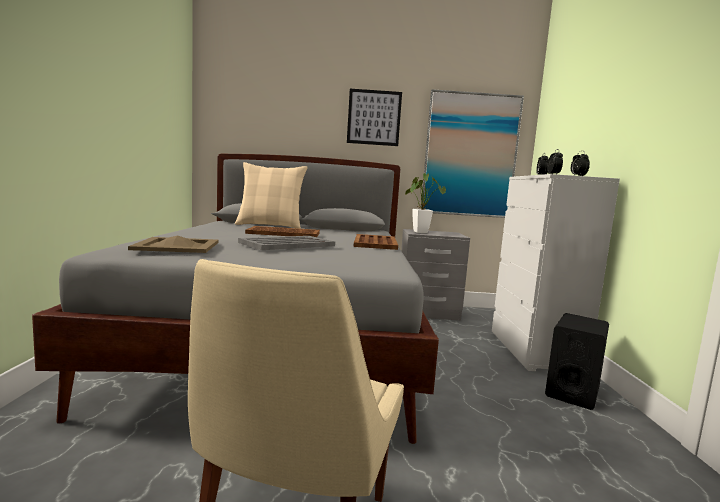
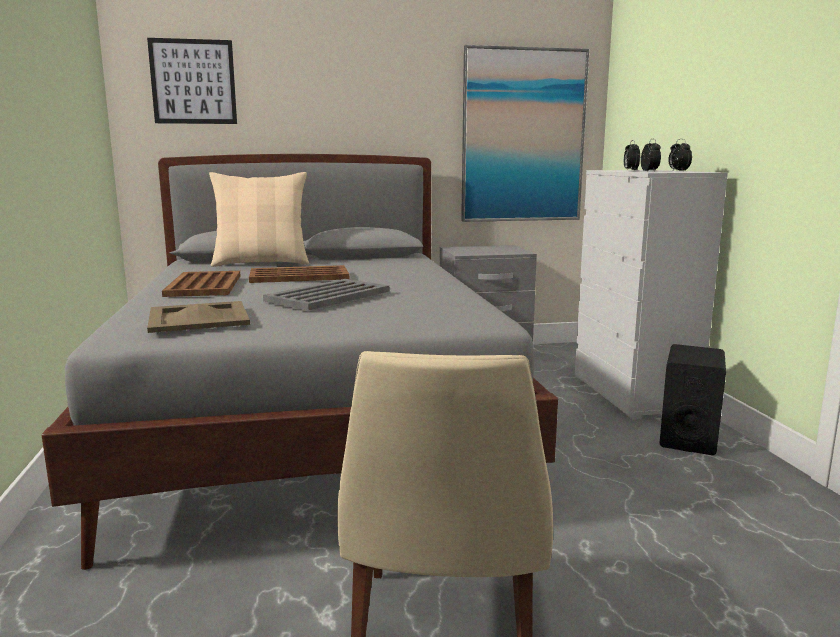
camera: 10 degrees left, 5 degrees up
picture [347,89,402,146] -> picture moved to [147,38,237,124]
brown tray [354,234,398,250] -> brown tray moved to [162,271,241,297]
potted plant [405,173,446,233] -> none

